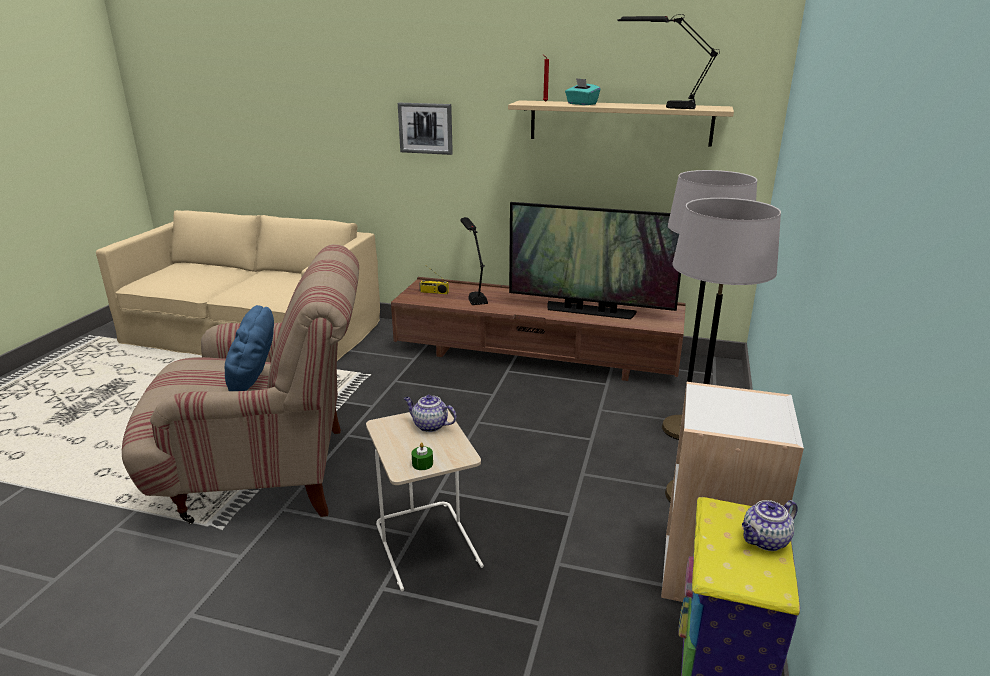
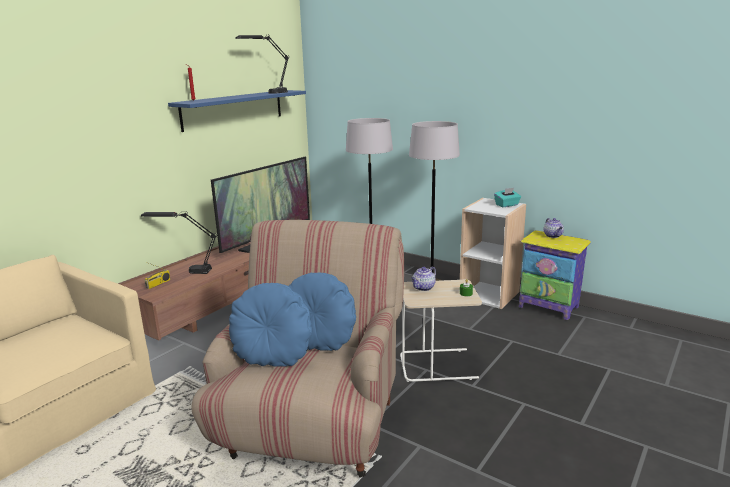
camera: 70 degrees left, 5 degrees down
picture [398,103,453,155] -> none
beige shelf [508,100,734,147] -> blue shelf [168,90,306,132]
turquoise tissue box [565,78,601,105] -> turquoise tissue box moved to [494,188,521,207]
none -> blue pillow [229,283,312,367]

